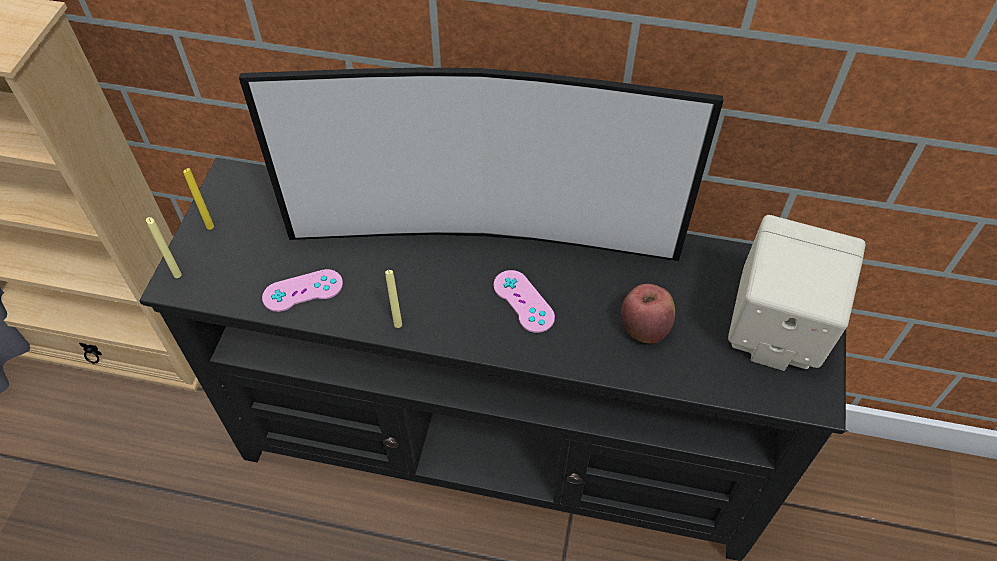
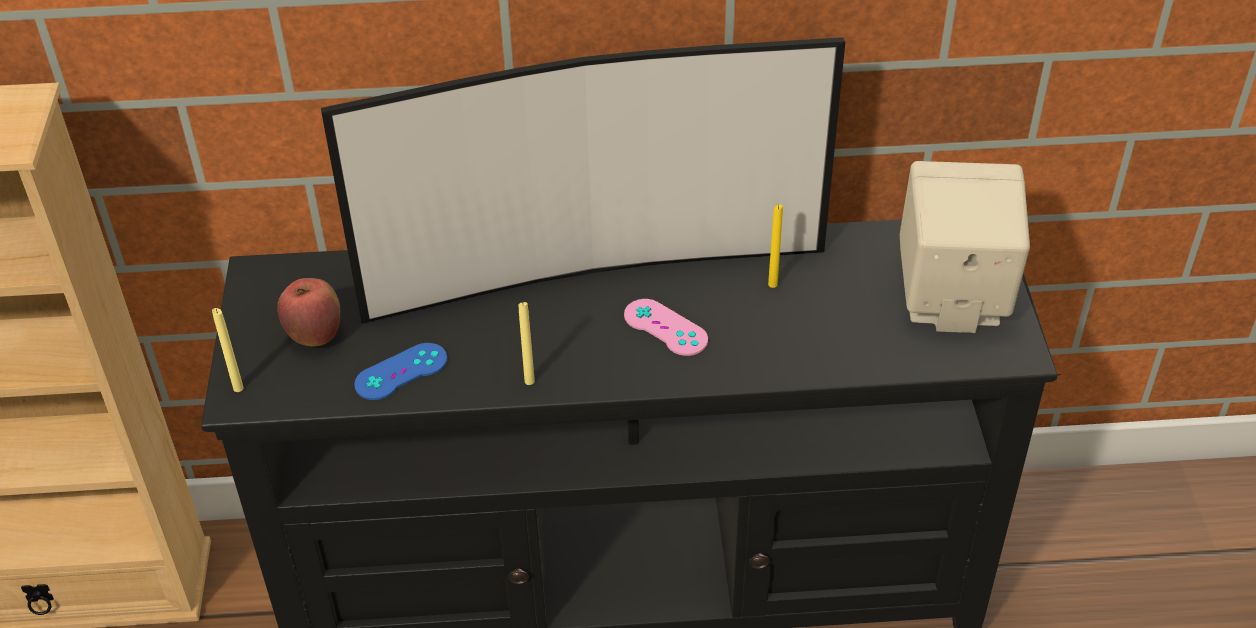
camera: 15 degrees left, 10 degrees down
yellow candle [183,168,214,230] -> yellow candle moved to [768,204,783,288]
pink game controller [262,269,343,312] -> blue game controller [354,343,447,400]
apple [621,284,675,344] -> apple moved to [277,278,340,346]

